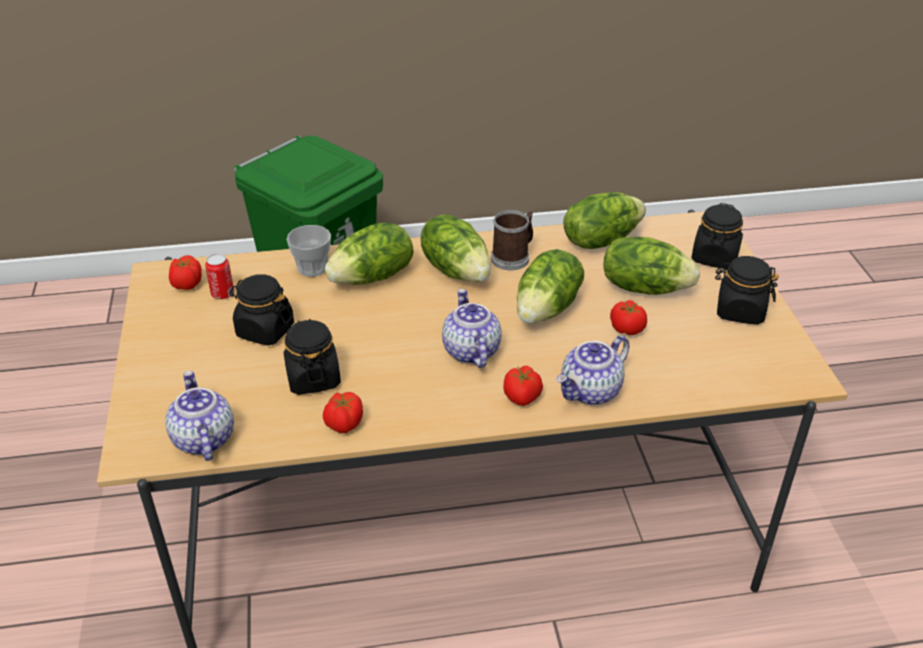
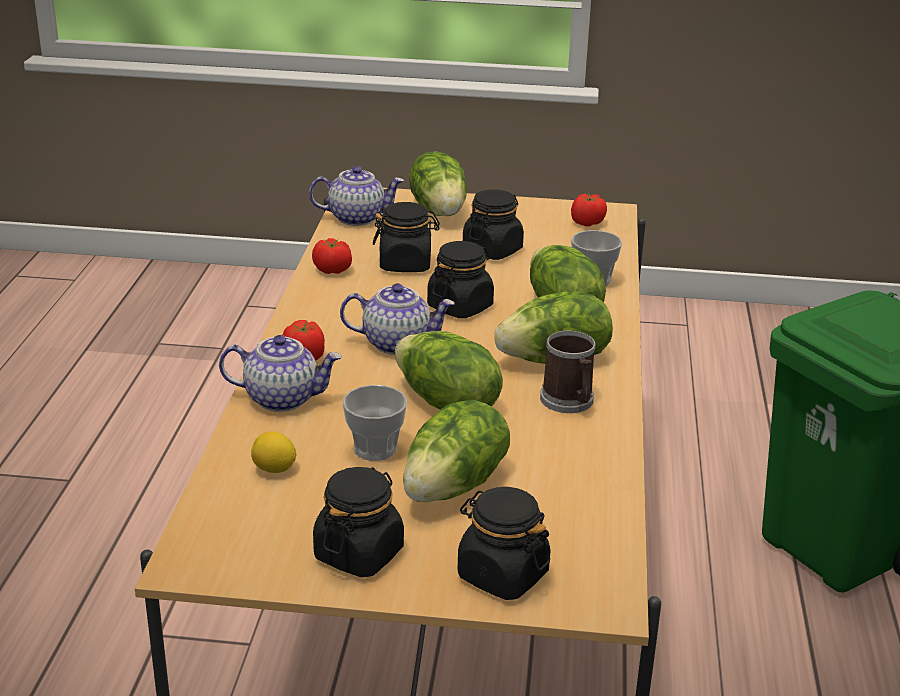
camera: 105 degrees right, 10 degrees down
can [205,253,234,299] -> none
teapot [556,335,629,405] -> teapot turned 120 degrees clockwise [219,335,342,412]
lettuce [563,192,646,249] -> lettuce moved to [409,151,467,216]
tomato [610,300,647,335] -> cup [342,385,407,461]
none -> lemon [251,431,297,473]
none -> black jar [427,241,494,318]

